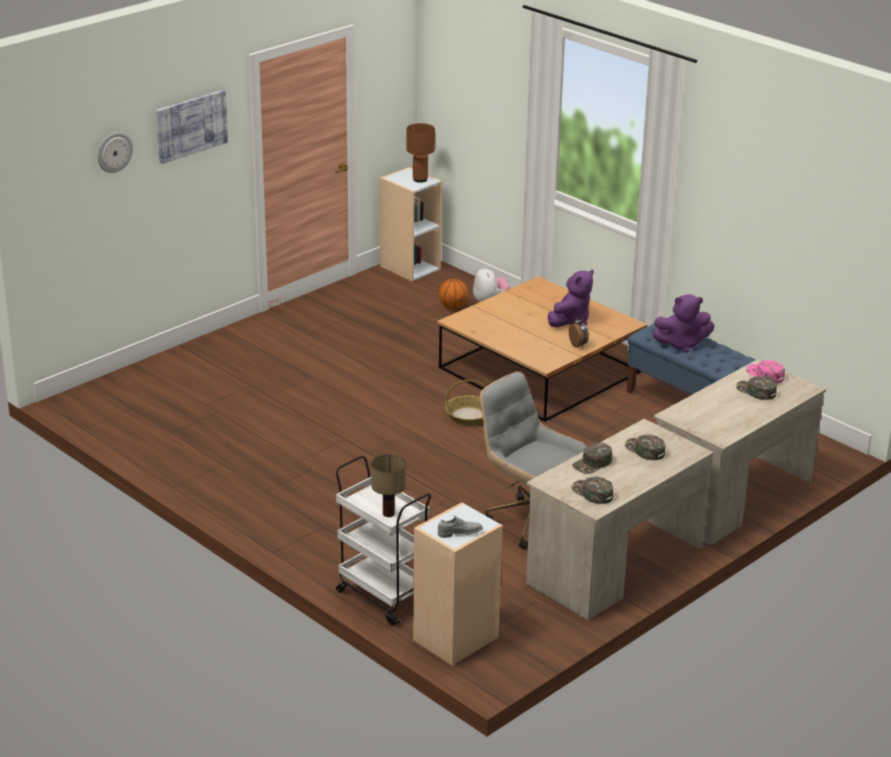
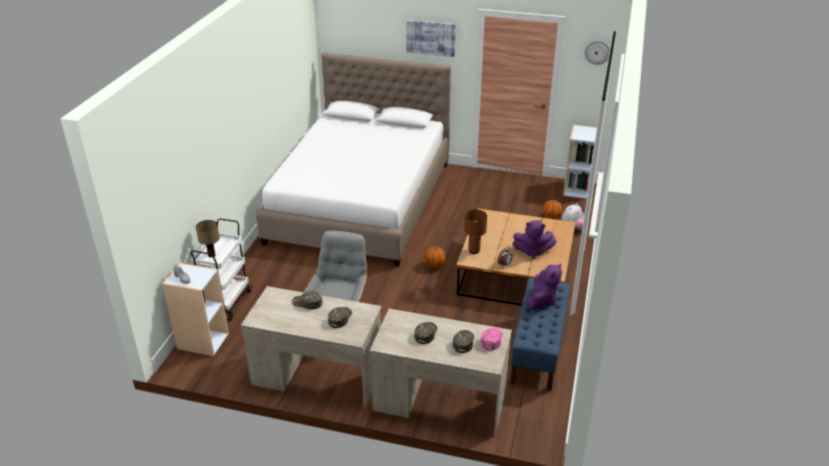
camera: 60 degrees right, 5 degrees up
wall clock [97,132,133,173] -> wall clock moved to [584,40,610,65]
brown table lamp [406,123,435,183] -> brown table lamp moved to [464,209,487,254]
basket [445,380,486,425] -> basketball [424,246,446,268]
green cap [572,477,613,504] -> green cap moved to [414,322,437,344]
purple plush toy [652,294,715,353] -> purple plush toy turned 120 degrees counterclockwise [525,263,562,310]
none -> white bed [256,52,451,267]

